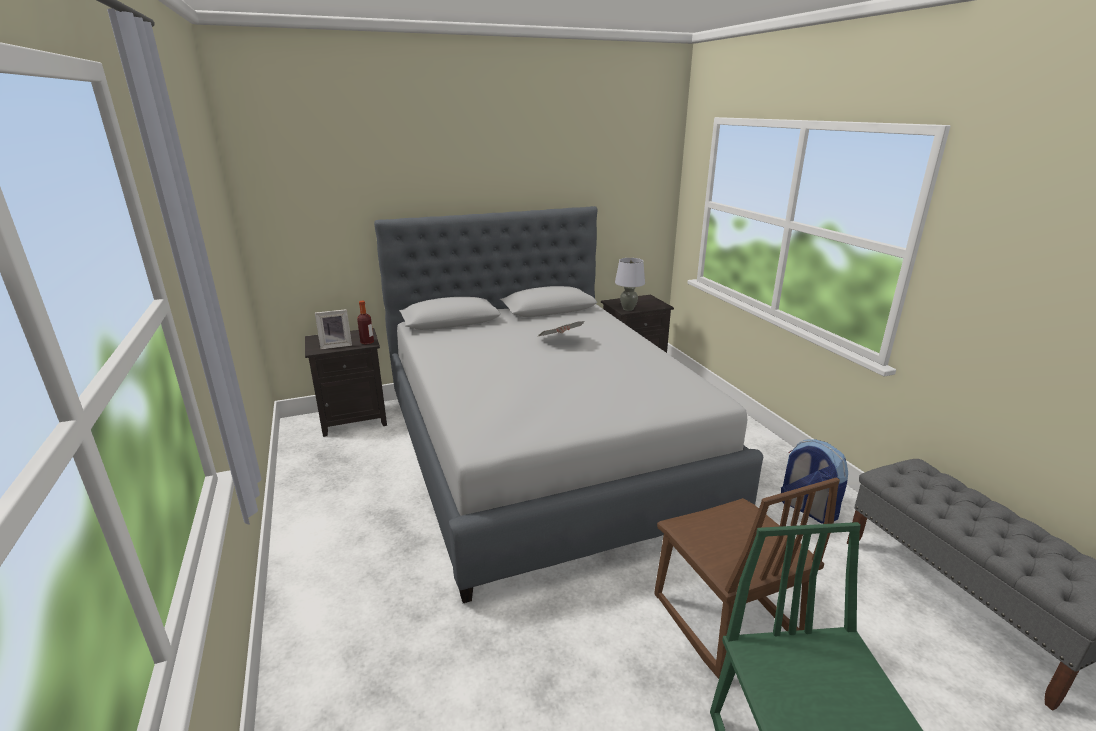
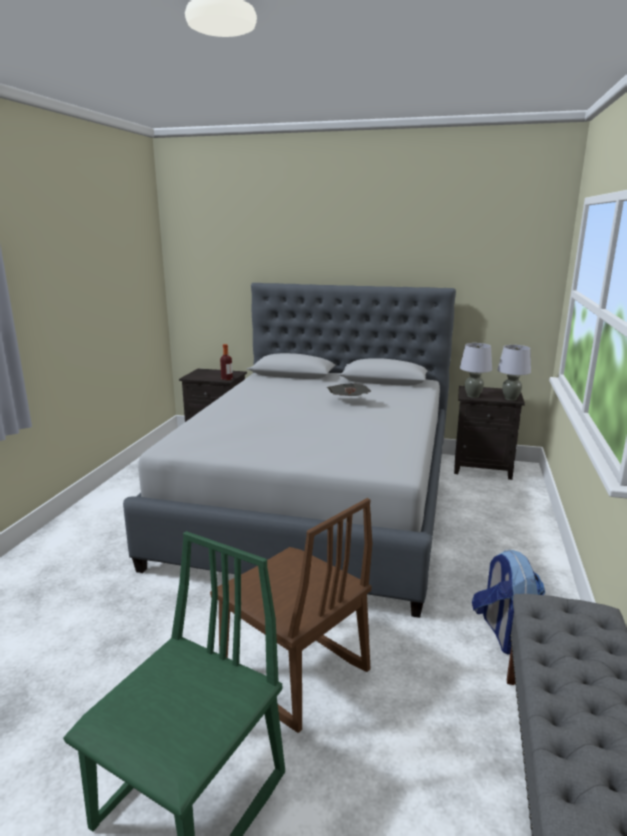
camera: 35 degrees right, 5 degrees down
picture frame [315,309,352,349] -> none
brown chair [655,477,840,679] -> brown chair turned 60 degrees counterclockwise [210,498,372,733]
none -> grey table lamp [497,345,531,401]

